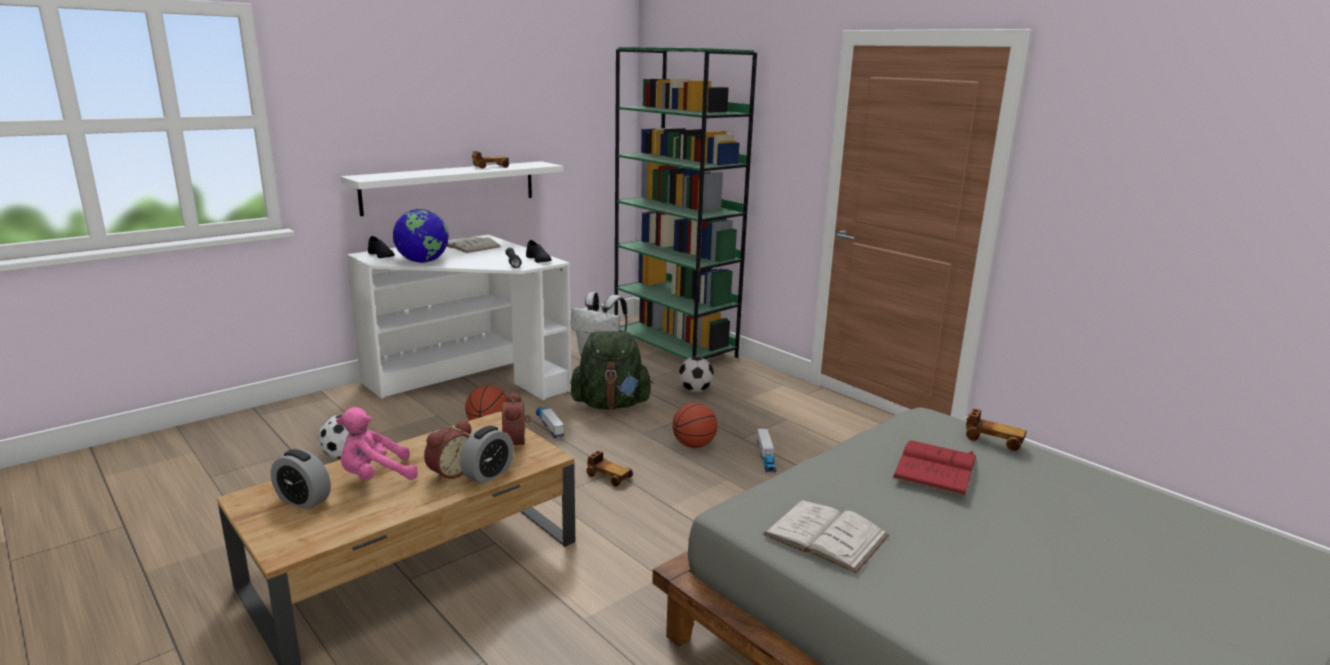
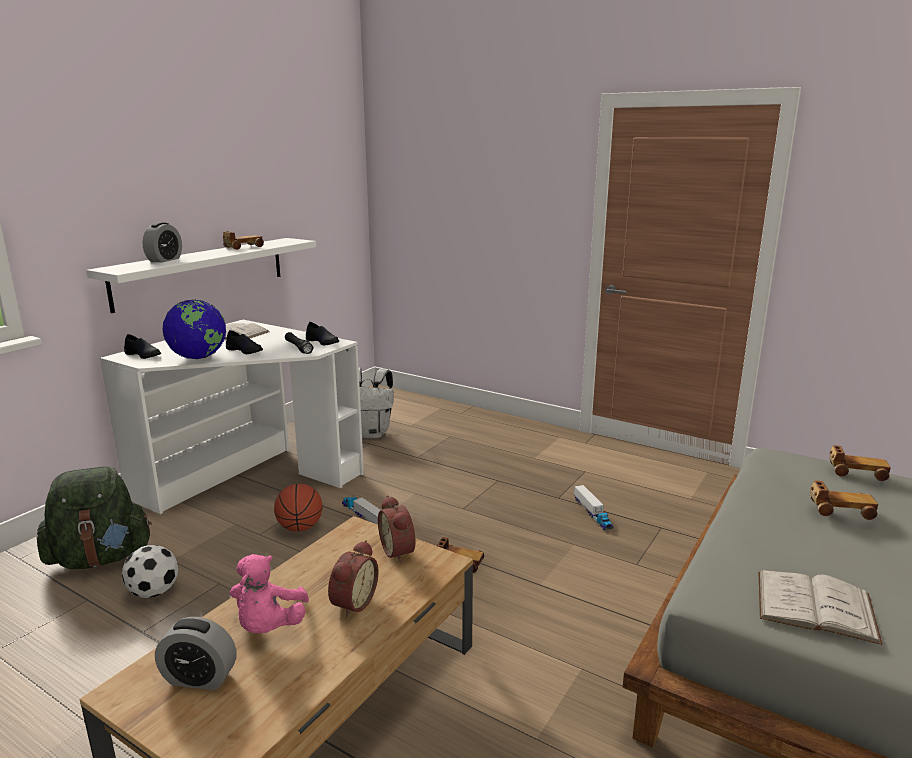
camera: 15 degrees left, 0 degrees up
pink plush toy [336,407,418,480] -> pink plush toy turned 45 degrees counterclockwise [230,554,309,634]
alarm clock [460,426,514,484] -> alarm clock moved to [143,222,182,263]
green backpack [570,331,653,410] -> green backpack moved to [37,466,152,569]
green bookcase [614,47,757,359] -> none
basketball [672,403,718,448] -> none
football [678,357,714,392] -> none
red book [893,440,977,496] -> toy car [810,480,878,520]
none -> black shoe [226,330,263,354]

